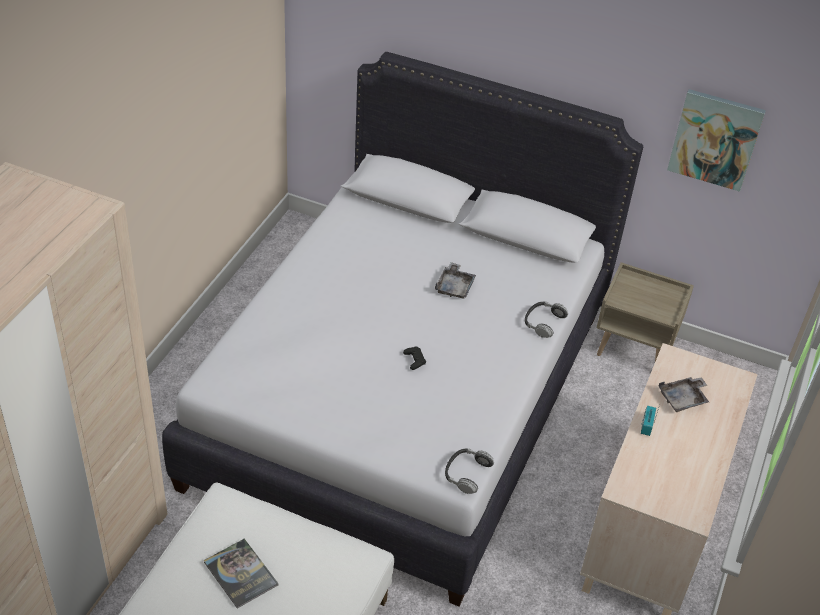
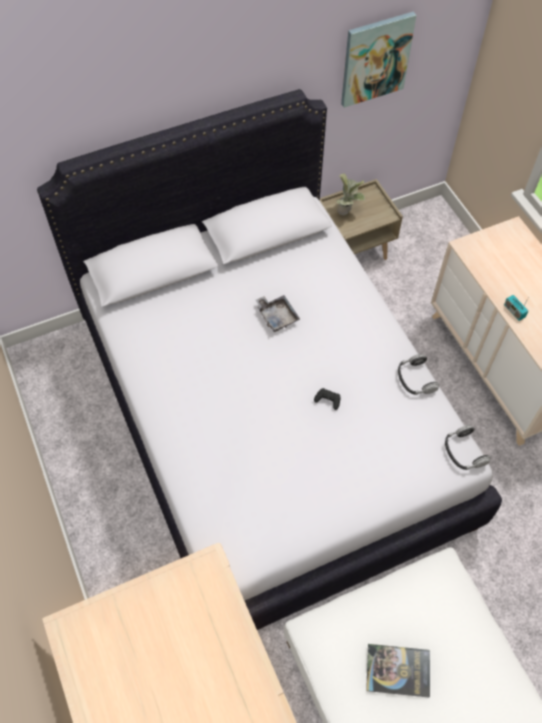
camera: 45 degrees left, 15 degrees up
headphones [525,302,568,338] -> headphones moved to [398,354,440,395]
grey tray [659,377,709,412] -> none
none -> potted plant [336,173,365,215]

